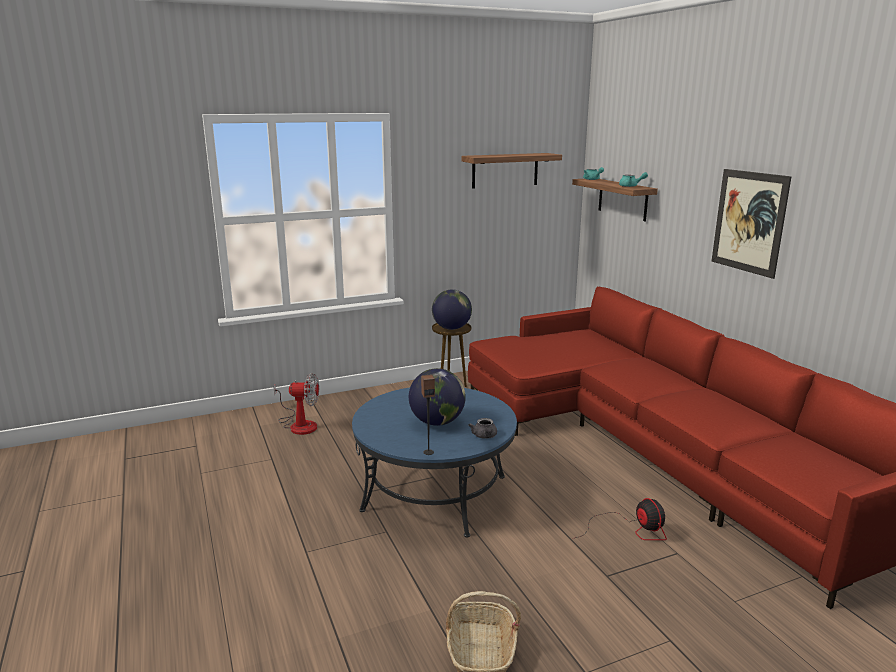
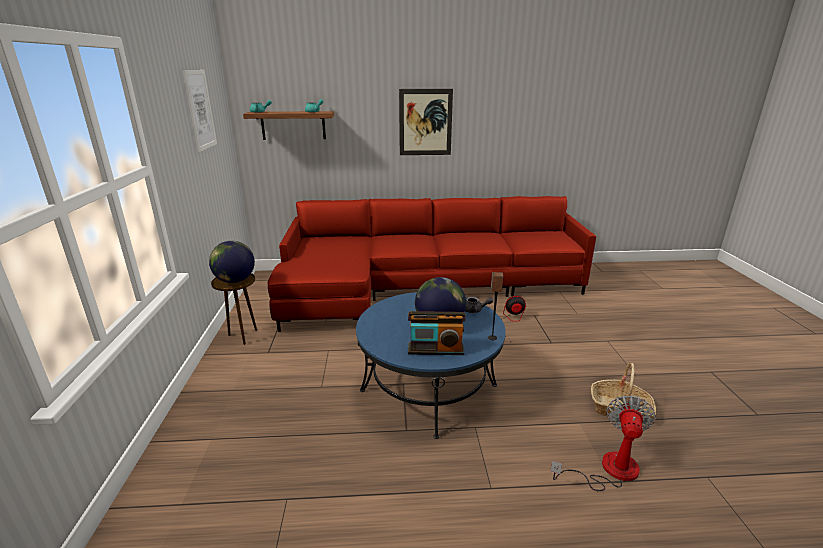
camera: 70 degrees left, 5 degrees up
fan [273,373,319,435] -> fan moved to [550,395,656,491]
shelf [461,153,562,189] -> picture [182,70,217,152]
none -> radio [408,311,466,355]

